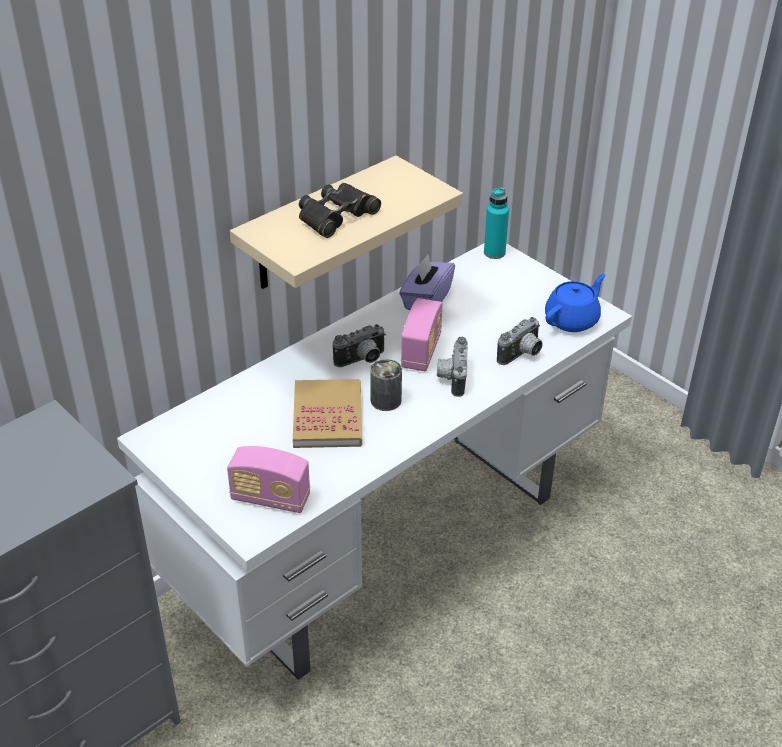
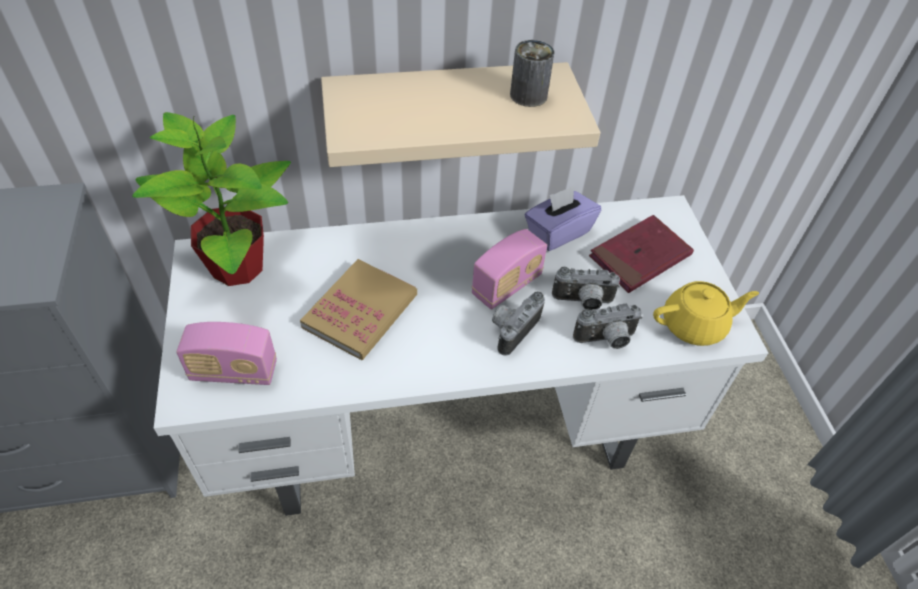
camera: 30 degrees right, 10 degrees up
radio [227,446,310,513] -> radio turned 45 degrees counterclockwise [176,322,277,385]
black binoculars [299,183,381,238] -> none
camera [333,324,386,367] -> camera moved to [552,267,620,310]
can [370,359,402,411] -> can moved to [510,40,555,107]
turquoise bottle [484,187,509,259] -> none
blue teapot [545,274,605,332] -> yellow teapot [653,281,759,346]
none -> potted plant [132,112,291,286]
none -> red book [589,215,694,293]

